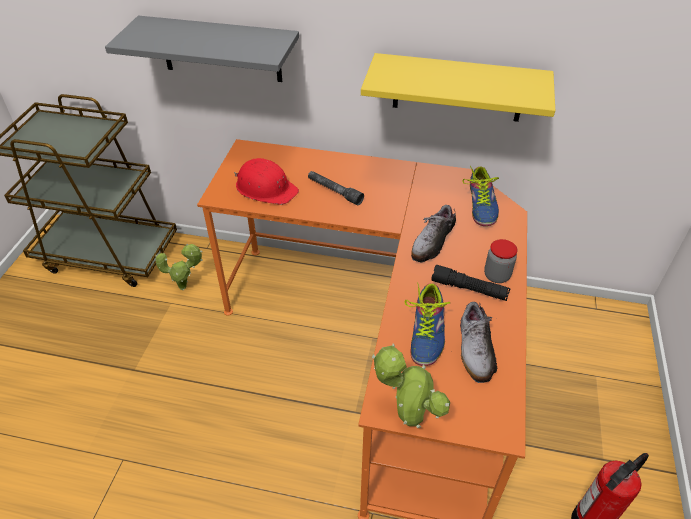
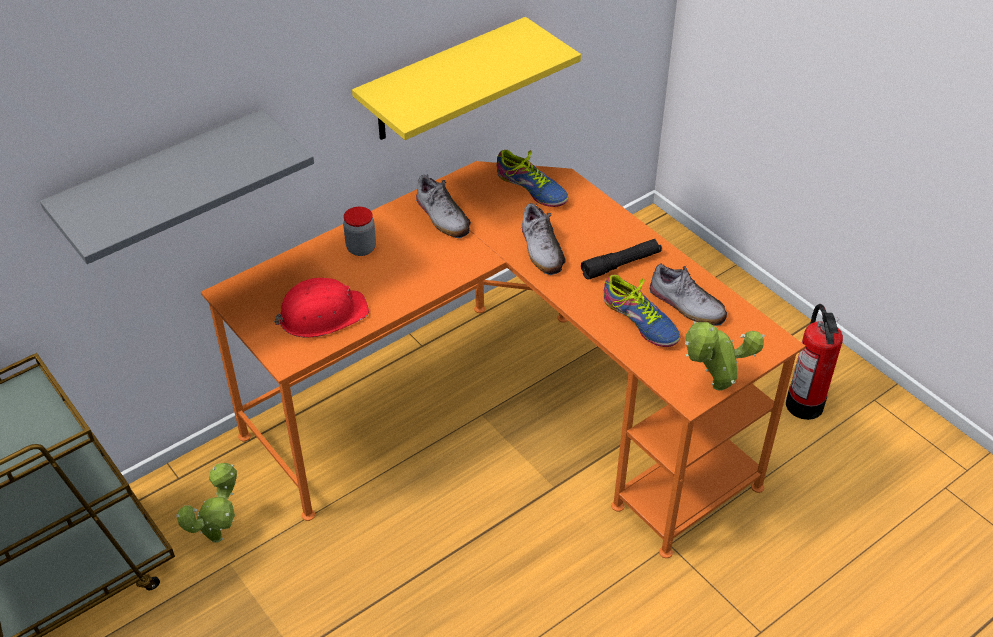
camera: 50 degrees left, 0 degrees up
grey flashlight [308,171,364,205] -> none
jar [484,239,518,283] -> jar moved to [343,207,376,256]
none -> shoe [416,175,471,238]

